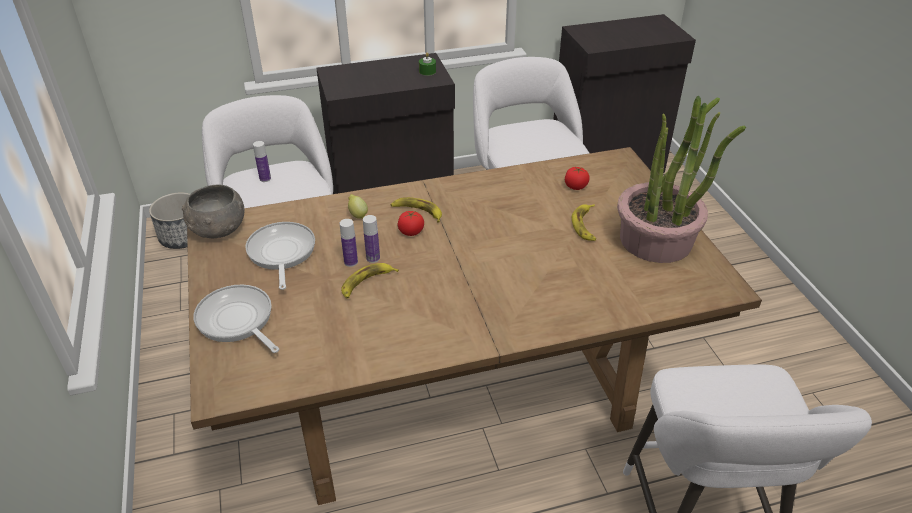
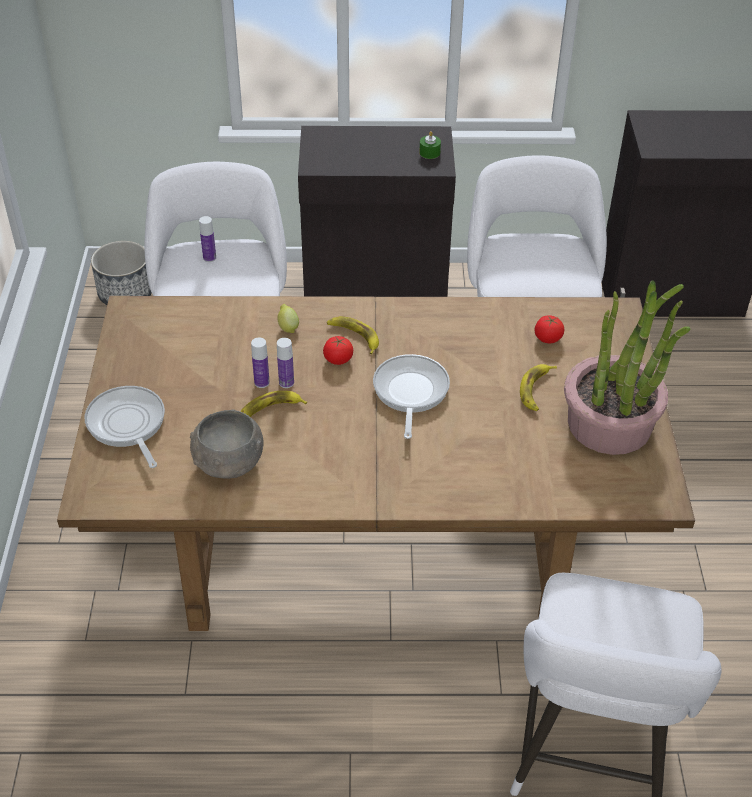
camera: 15 degrees right, 5 degrees up
grey bowl [182,184,244,238] -> grey bowl moved to [190,409,264,479]
frying pan [245,222,315,290] -> frying pan moved to [373,354,450,439]

